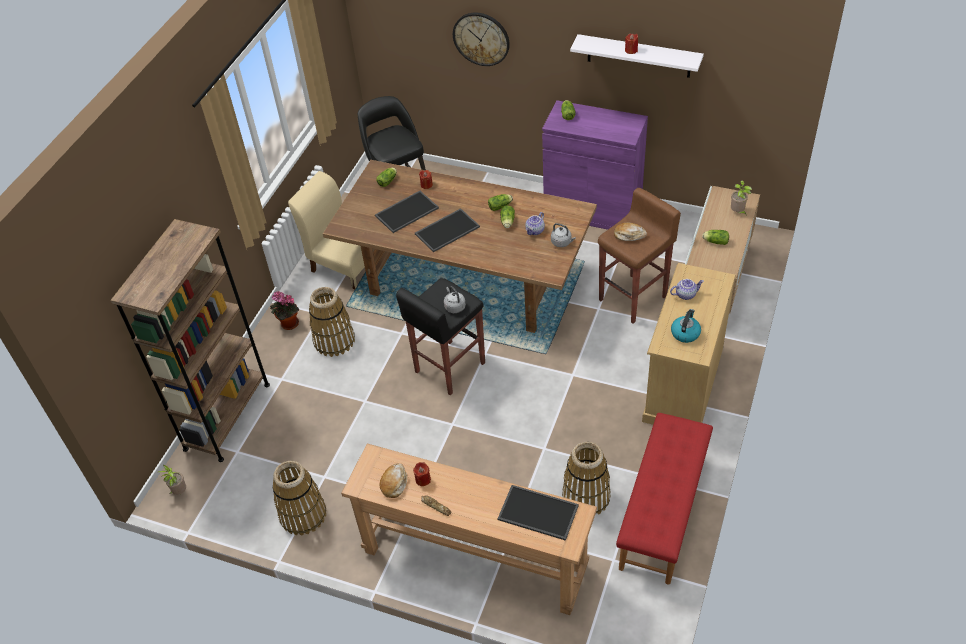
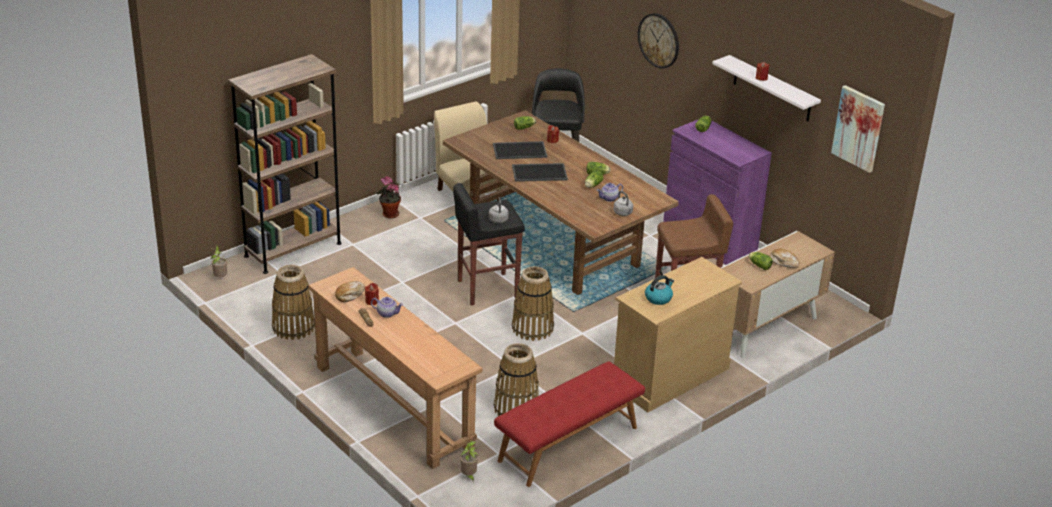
camera: 25 degrees right, 15 degrees down
basket [309,287,355,357] -> basket moved to [512,266,554,341]
tray [498,485,579,541] -> none
bread [614,223,647,241] -> bread moved to [770,249,800,268]
teapot [670,279,704,300] -> teapot moved to [371,297,403,318]
potted plant [731,180,752,216] -> potted plant moved to [460,441,478,481]
none -> picture [831,85,885,173]

